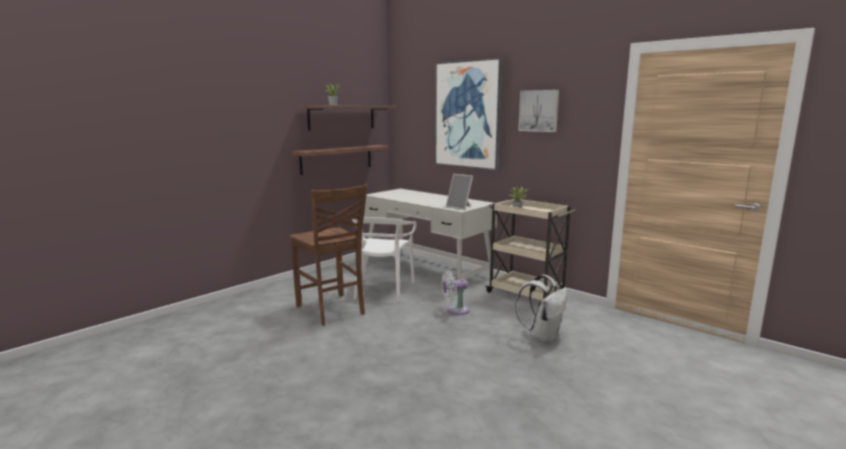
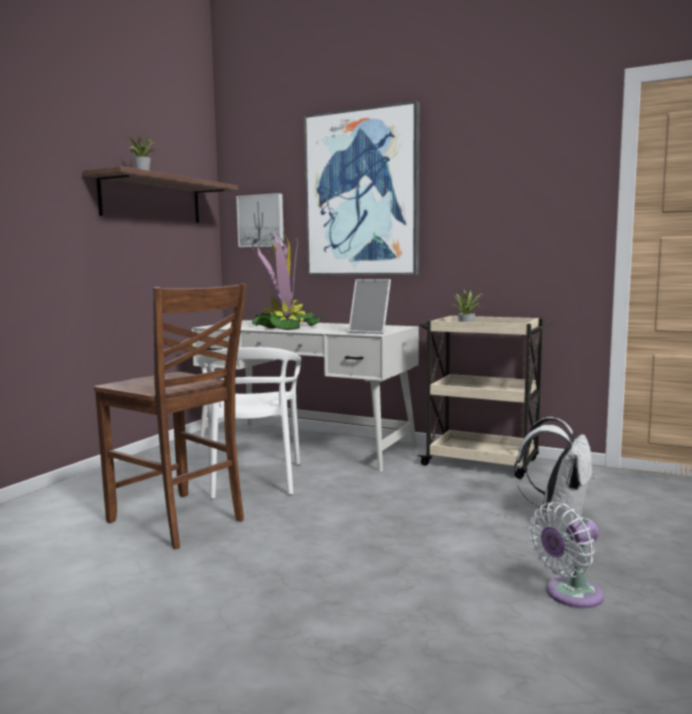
camera: 15 degrees left, 5 degrees down
shelf [291,145,389,175] -> none
white fan [441,271,470,315] -> white fan moved to [529,502,604,608]
picture [518,90,559,132] -> picture moved to [236,193,284,247]
none -> potted plant [252,233,323,330]

